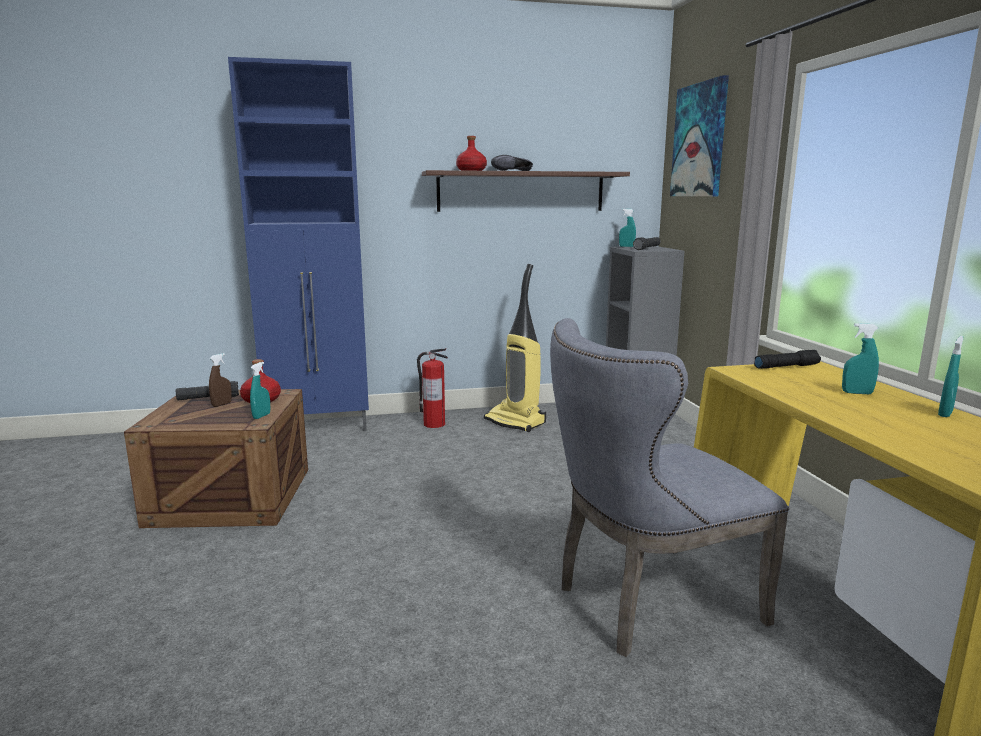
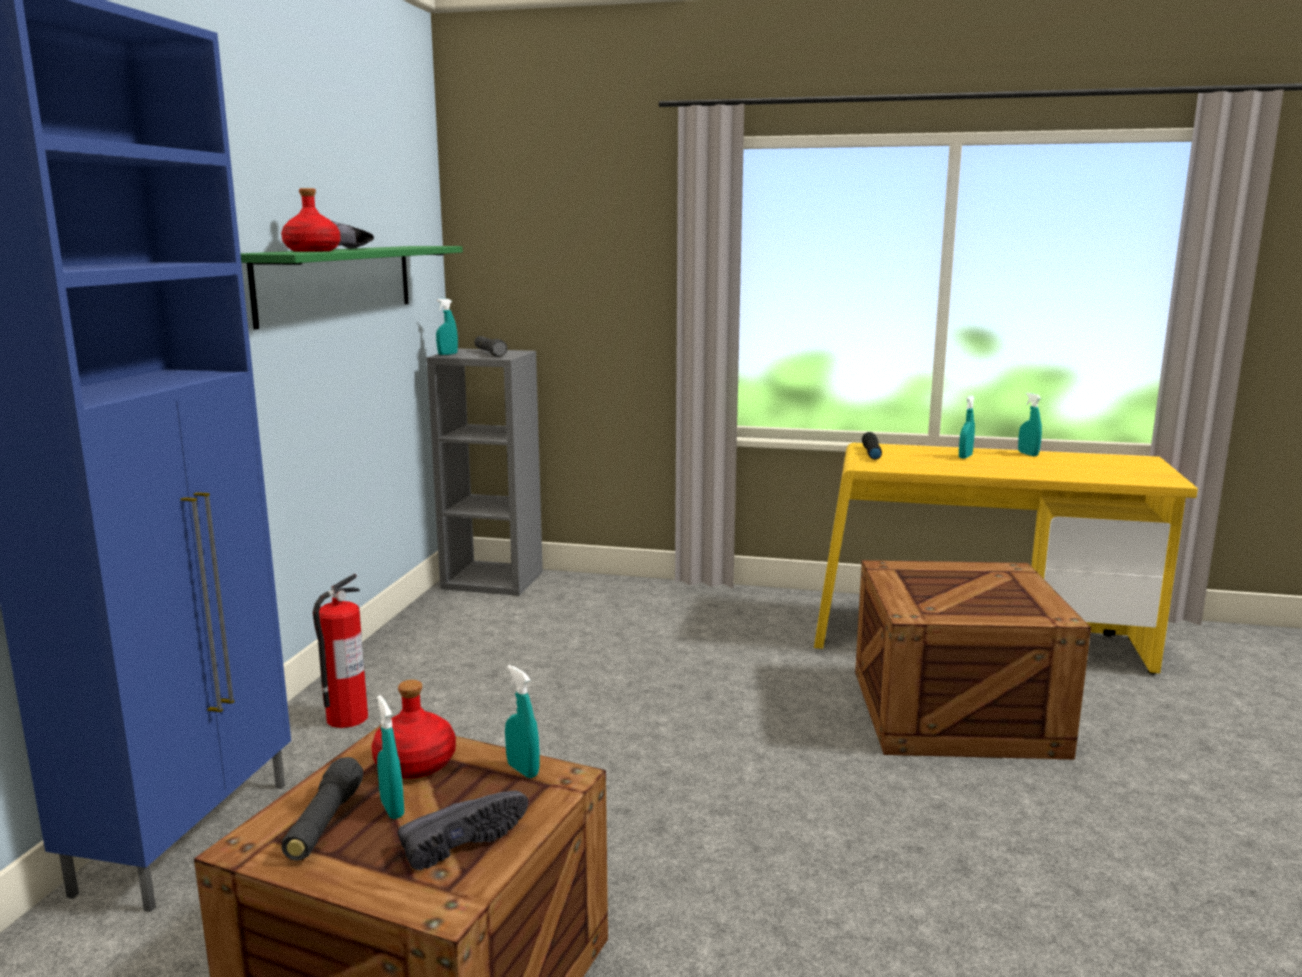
camera: 65 degrees left, 0 degrees up
brown spray bottle [209,353,232,407] -> turquoise spray bottle [377,695,404,819]
brown shelf [422,170,630,212] -> green shelf [240,246,463,330]
vacuum cleaner [484,264,546,432] -> none
grey chair [550,318,789,657] -> crate [855,560,1091,760]
picture [670,75,729,197] -> none
none -> black shoe [398,790,528,870]

